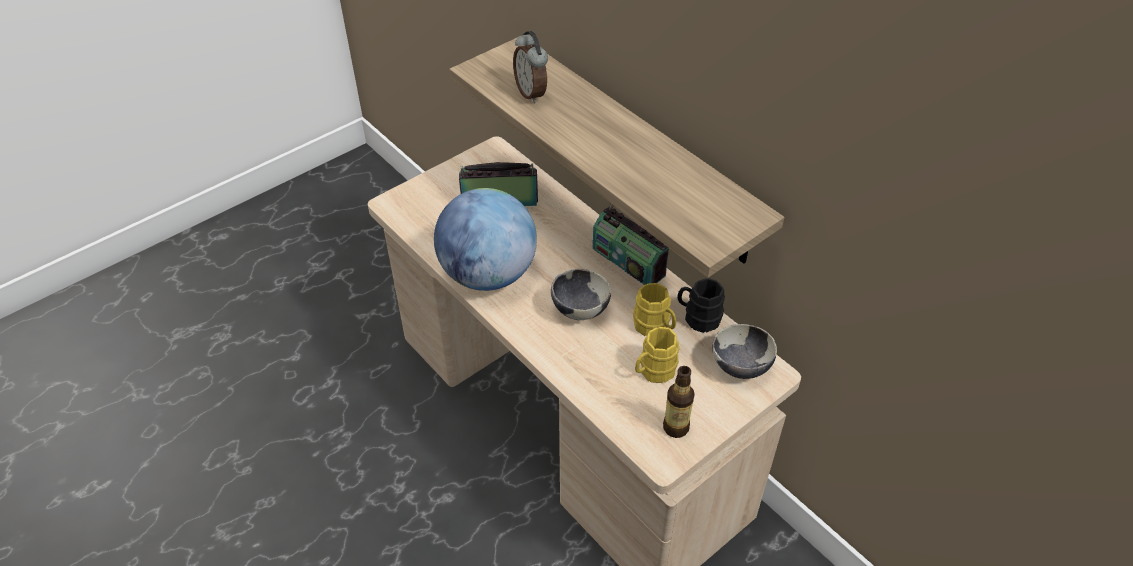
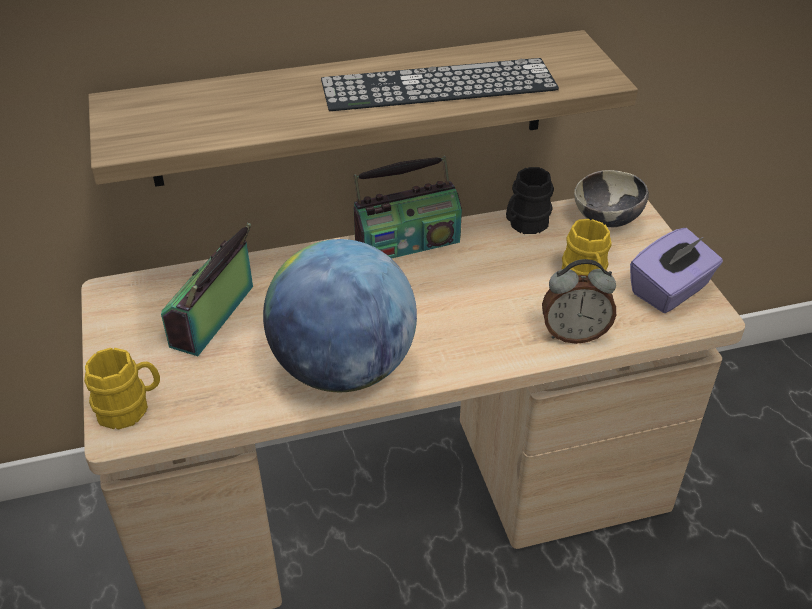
camera: 65 degrees left, 5 degrees down
alarm clock [513,31,548,103] -> alarm clock moved to [542,259,616,344]
bowl [551,269,611,320] -> none
yellow mug [633,283,676,336] -> yellow mug moved to [84,348,160,430]
bottle [663,366,695,438] -> purple tissue box [630,228,723,313]
none -> keyboard [321,58,559,111]

